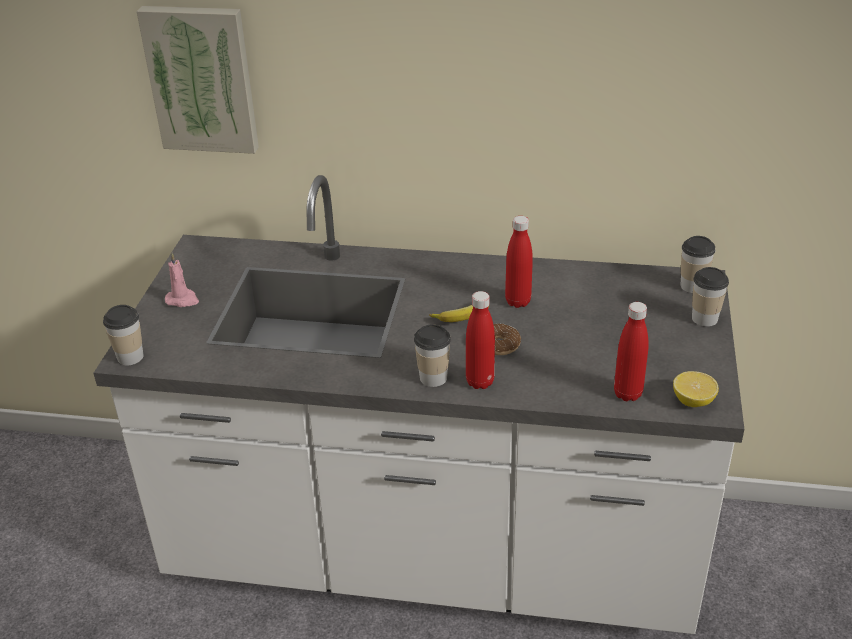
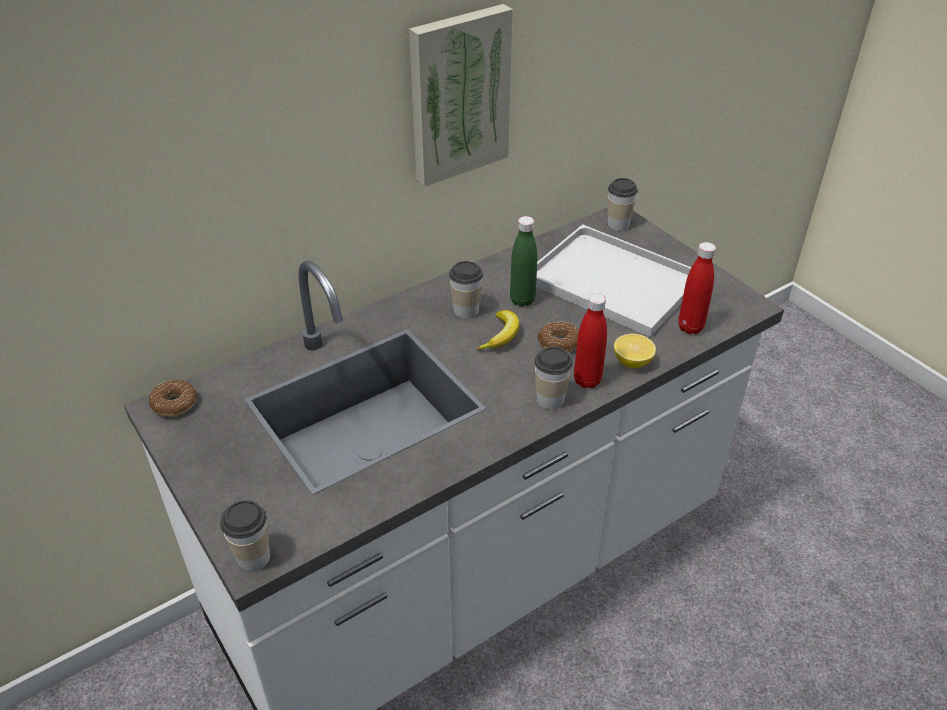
camera: 45 degrees left, 5 degrees up
picture [136,6,259,154] -> picture moved to [409,4,513,187]
pink candle [165,253,199,307] -> none
red bottle [505,216,533,308] -> green bottle [510,216,537,307]
lemon [673,371,719,407] -> lemon moved to [614,334,656,368]
cup [692,267,729,327] -> cup moved to [449,261,483,318]
none -> donut [149,380,197,417]
none -> white tray [536,224,692,337]

